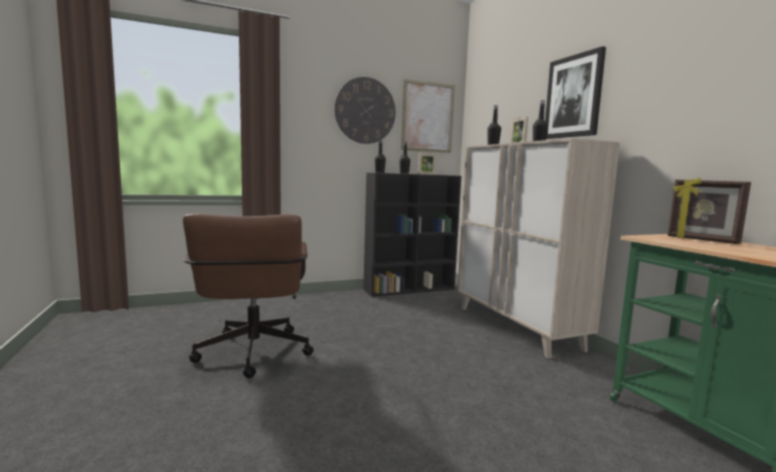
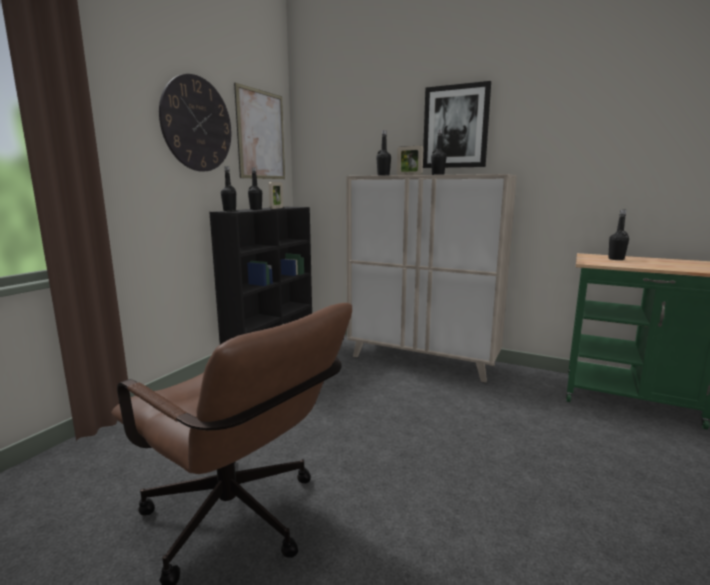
camera: 40 degrees left, 5 degrees up
picture frame [668,178,751,244] -> black bottle [608,210,629,260]

